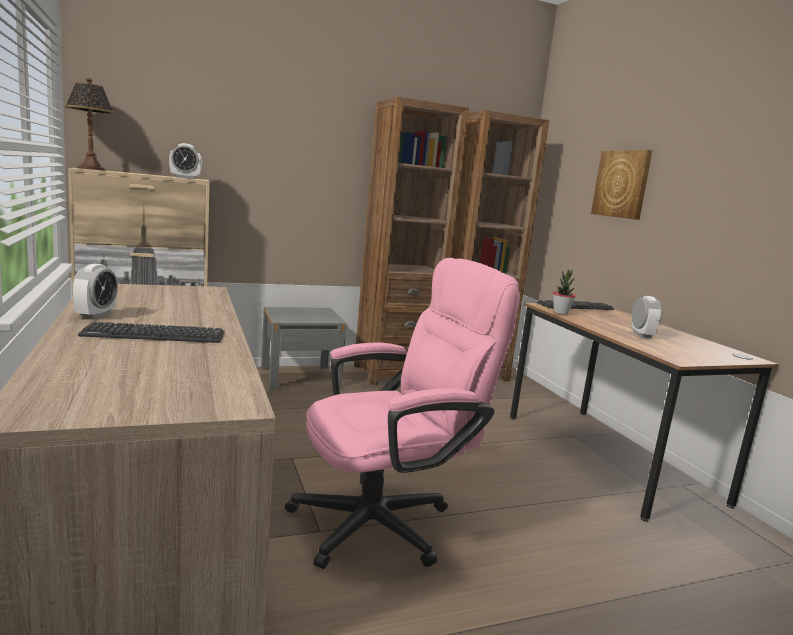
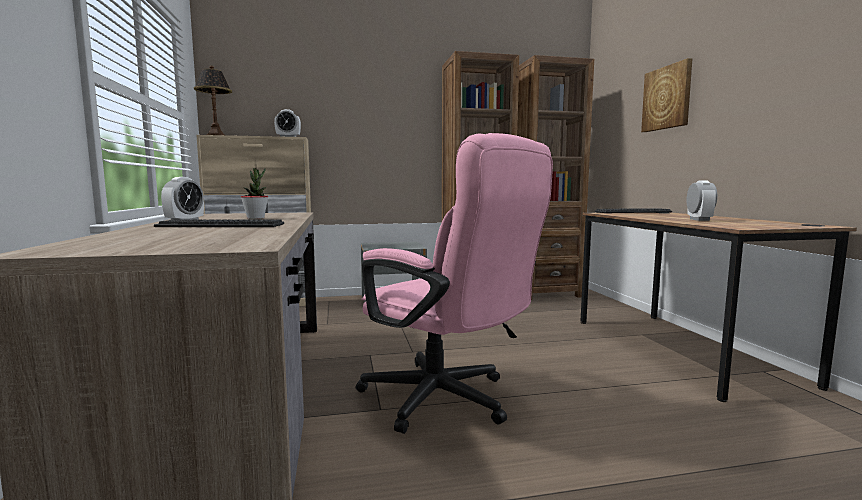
camera: 10 degrees right, 5 degrees down
pink office chair [285,258,520,569] -> pink office chair turned 60 degrees clockwise [356,133,553,434]
potted plant [553,269,576,315] -> potted plant moved to [241,168,268,219]

